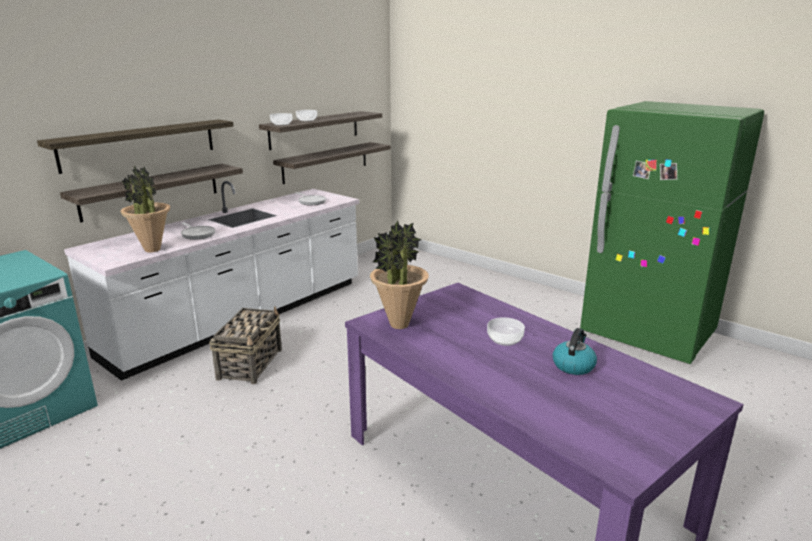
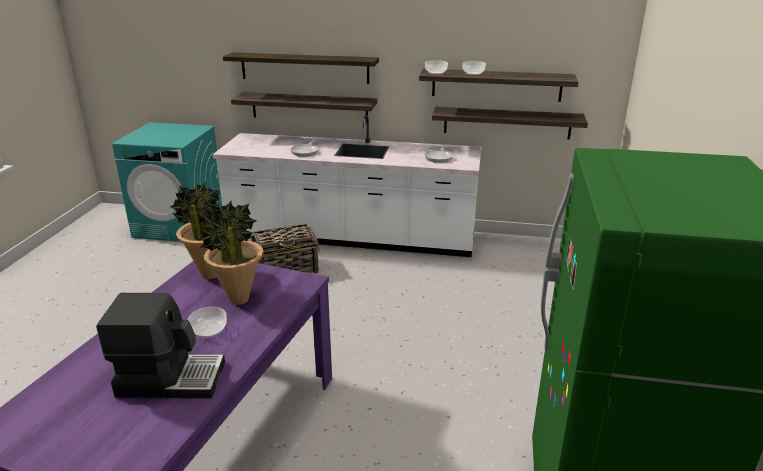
camera: 60 degrees right, 5 degrees up
potted plant [120,165,170,252] -> potted plant moved to [198,201,263,305]
kettle [553,328,597,375] -> coffee machine [96,293,225,398]

